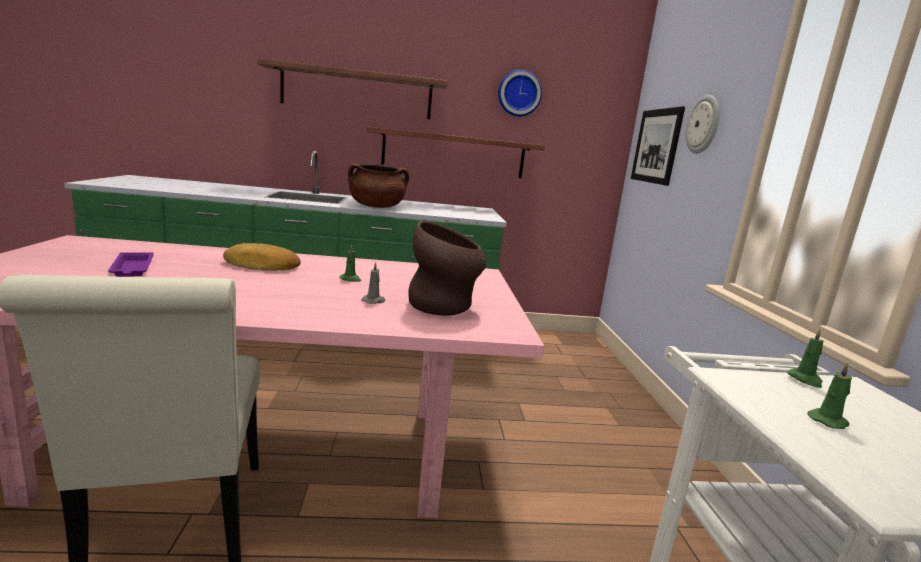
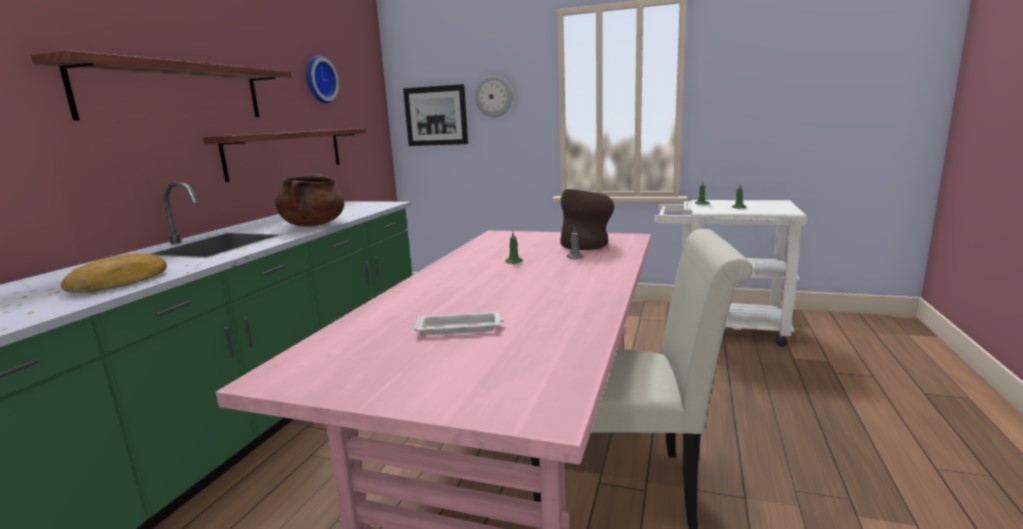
camera: 65 degrees left, 0 degrees up
purple tray [108,252,154,277] -> white tray [414,312,504,335]
bread [223,243,301,271] -> bread moved to [61,253,167,293]

